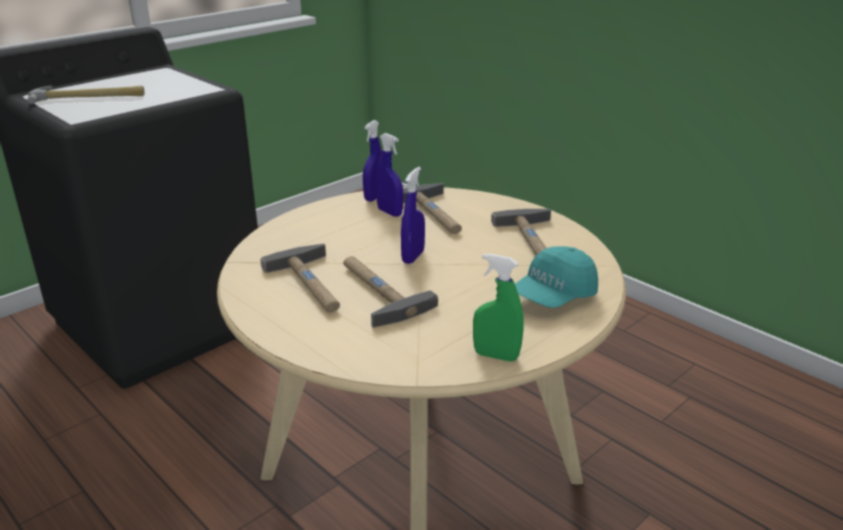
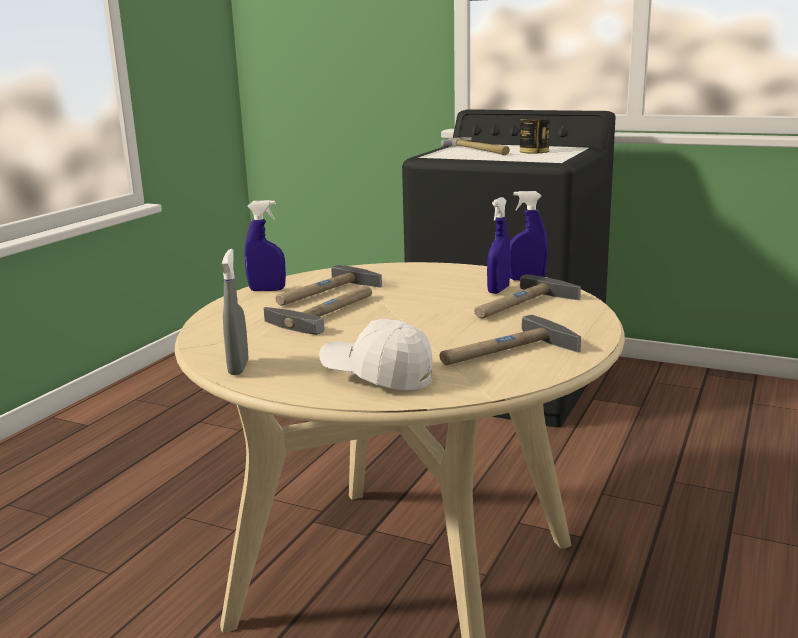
camera: 70 degrees right, 10 degrees down
blue spray bottle [401,167,425,264] -> blue spray bottle moved to [244,200,286,291]
green spray bottle [473,253,524,362] -> grey spray bottle [222,249,249,375]
turquoise cap [515,246,598,308] -> white cap [319,319,433,391]
none -> can [520,117,550,153]

